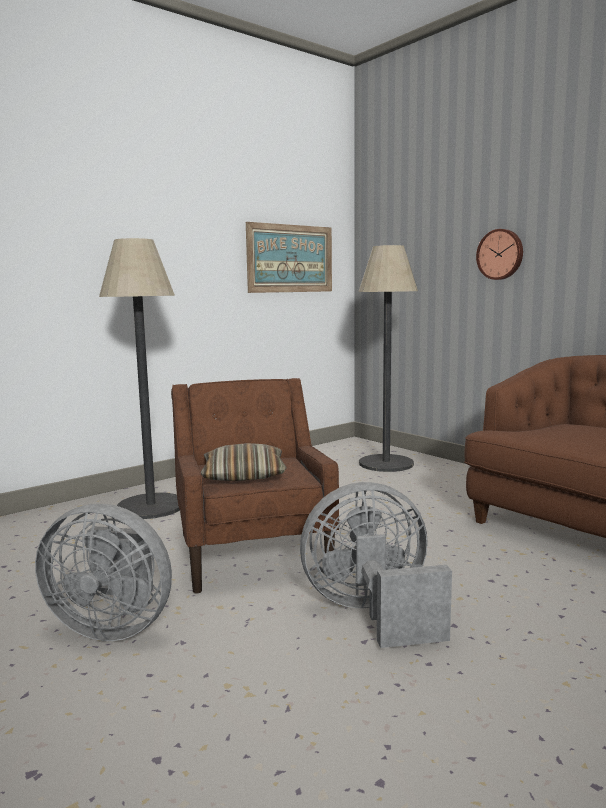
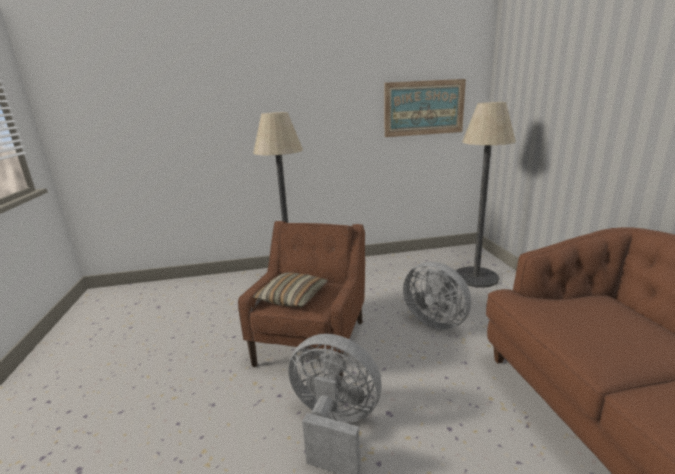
camera: 30 degrees right, 10 degrees up
grey fan [35,503,172,641] -> grey fan moved to [403,262,471,330]
wall clock [476,229,523,280] -> none

